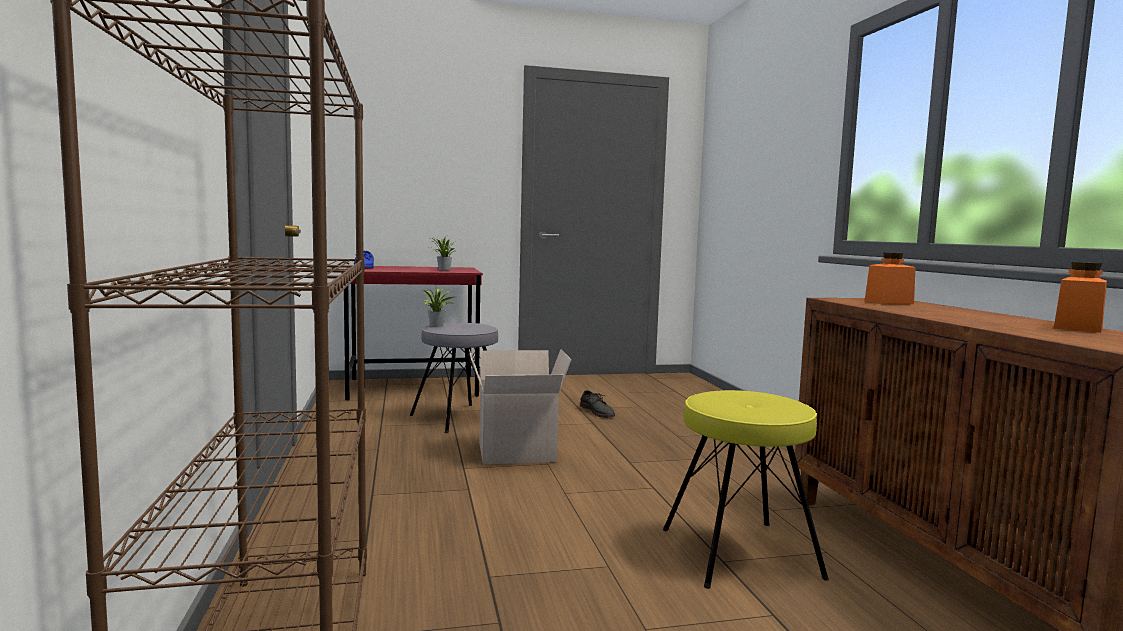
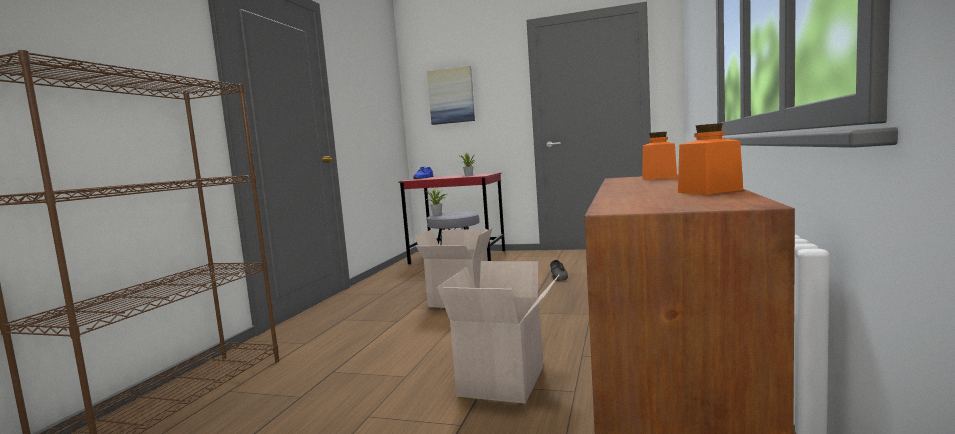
camera: 30 degrees right, 0 degrees up
yellow stool [663,390,829,589] -> cardboard box [437,261,559,404]
none -> picture [427,66,475,125]

